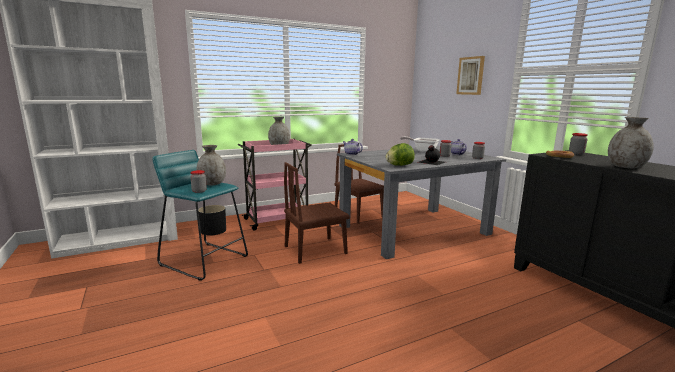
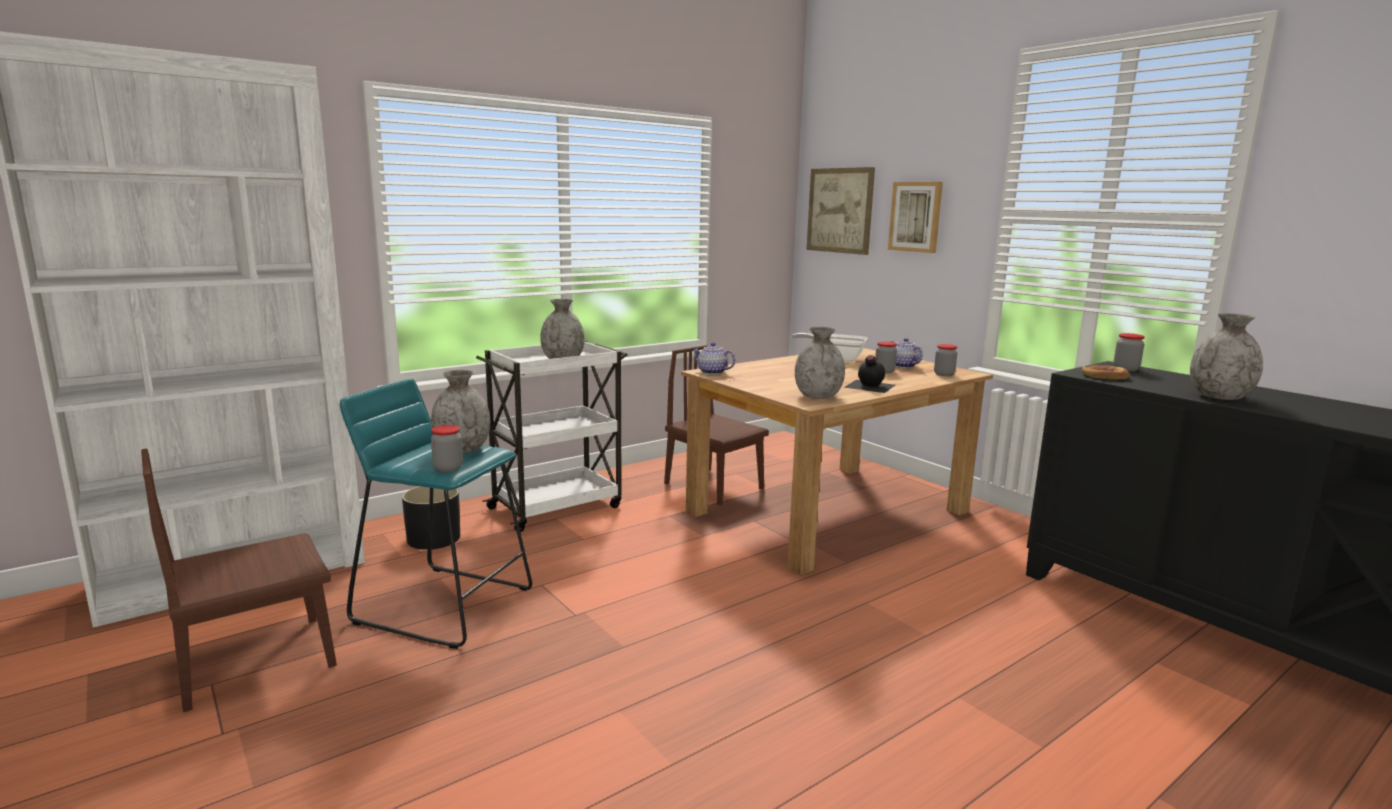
camera: 10 degrees left, 0 degrees up
pink cart [238,139,312,231] -> white cart [476,340,628,532]
brown chair [284,162,350,264] -> brown chair moved to [141,449,337,712]
grey dining table [337,146,506,259] -> brown dining table [681,348,993,575]
lettuce [385,143,415,166] -> grey vase [795,327,845,399]
none -> picture [806,167,875,255]

